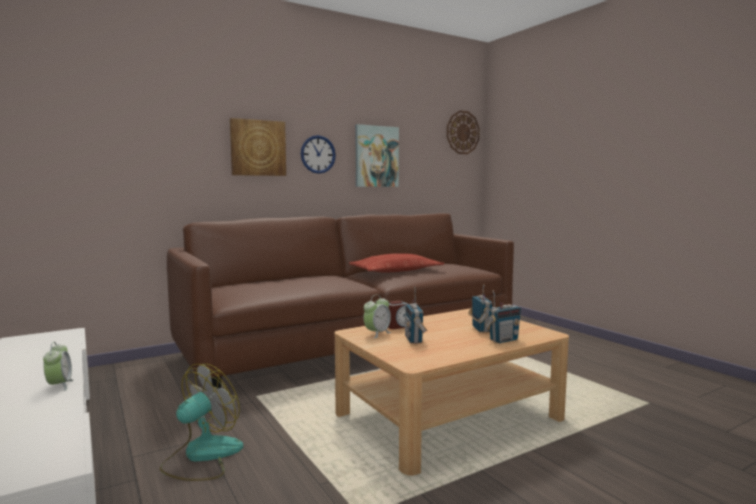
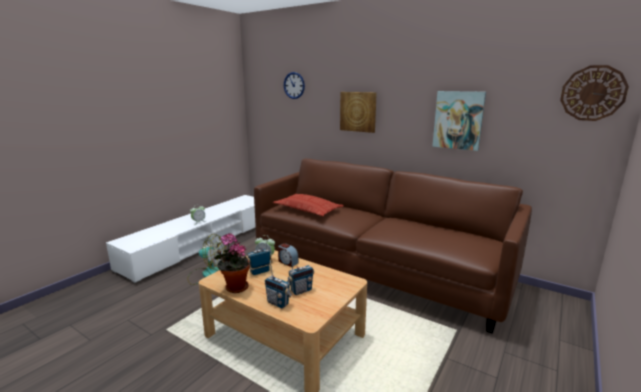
camera: 65 degrees right, 10 degrees up
wall clock [301,135,336,174] -> wall clock moved to [284,72,305,99]
pillow [349,253,444,273] -> pillow moved to [273,194,344,216]
none -> potted plant [214,233,250,293]

